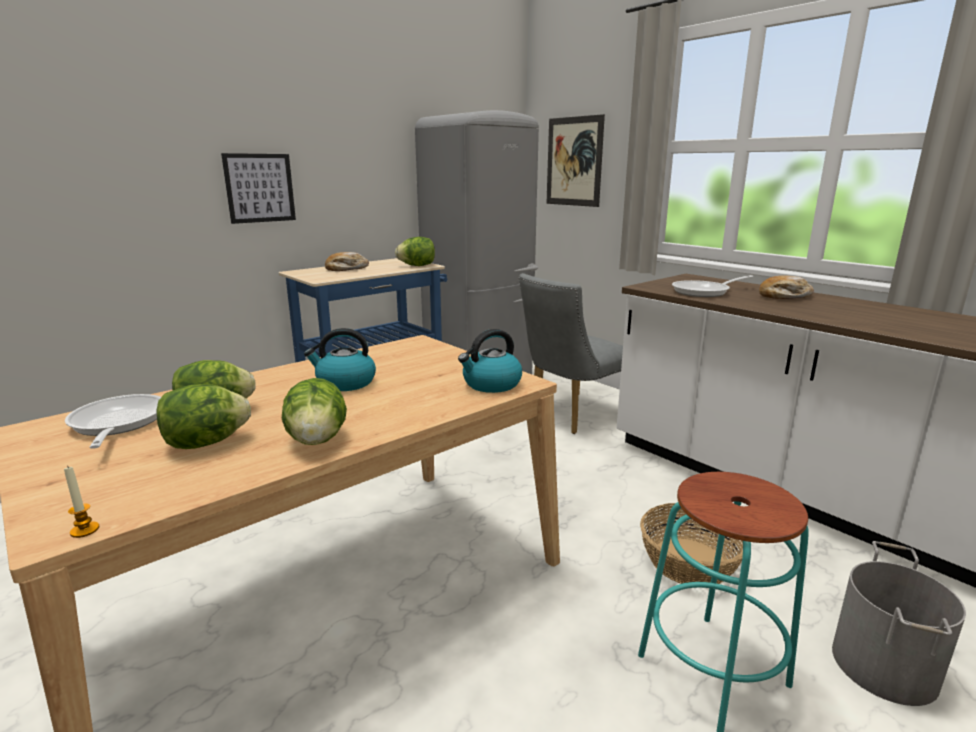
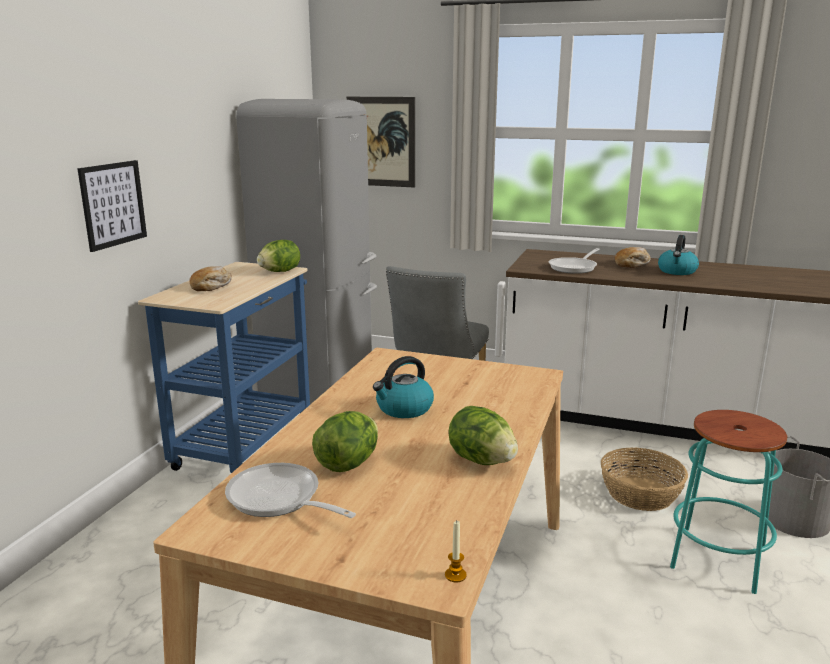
camera: 30 degrees left, 0 degrees up
lettuce [156,384,251,449] -> none
kettle [458,329,522,393] -> kettle moved to [658,235,699,275]

